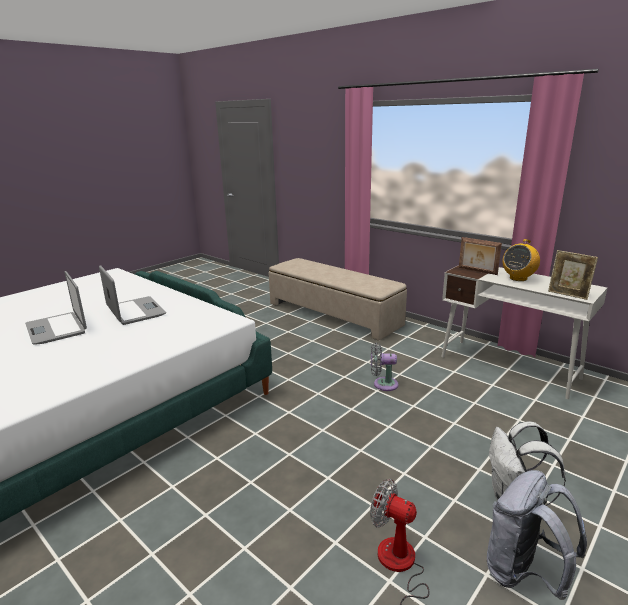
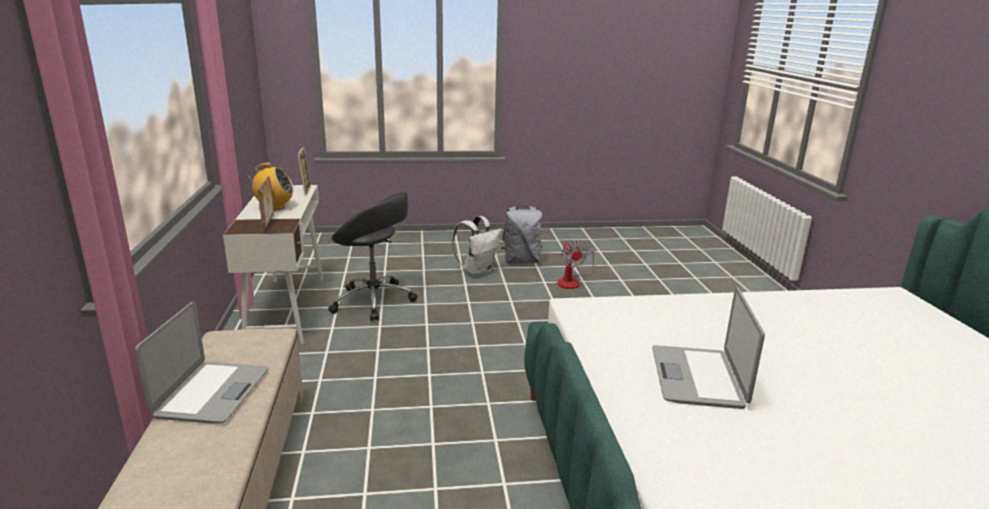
camera: 140 degrees left, 0 degrees up
laptop [25,271,87,345] -> laptop moved to [135,302,269,424]
grey fan [371,342,399,391] -> none
none -> black office chair [328,192,418,321]

